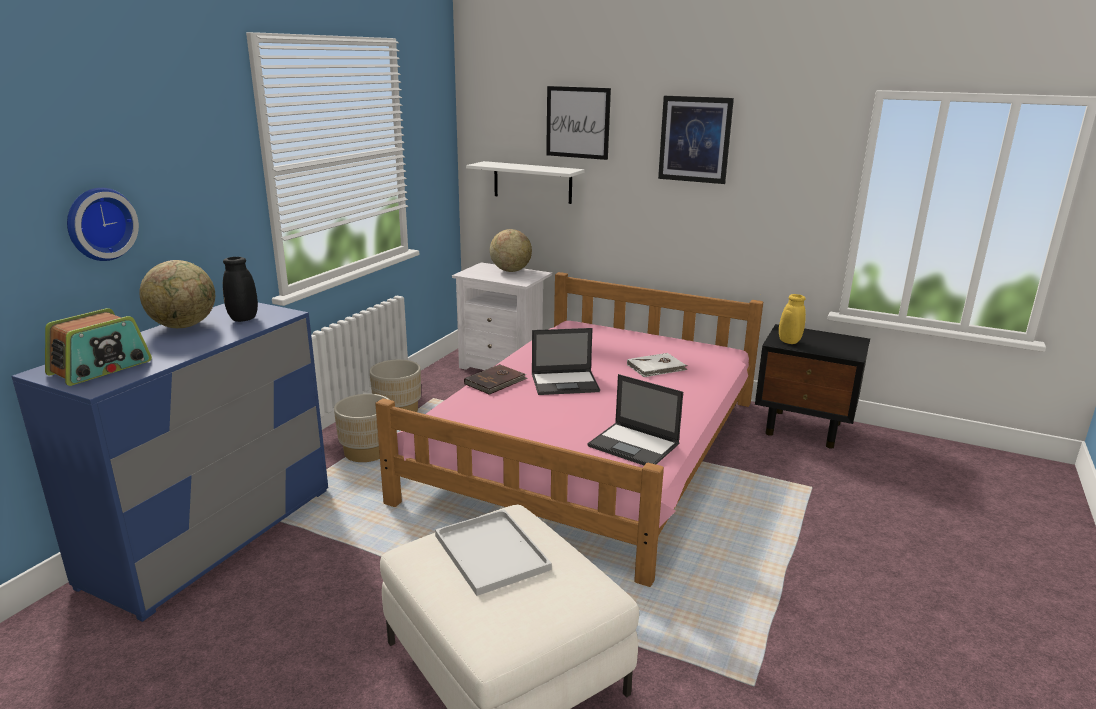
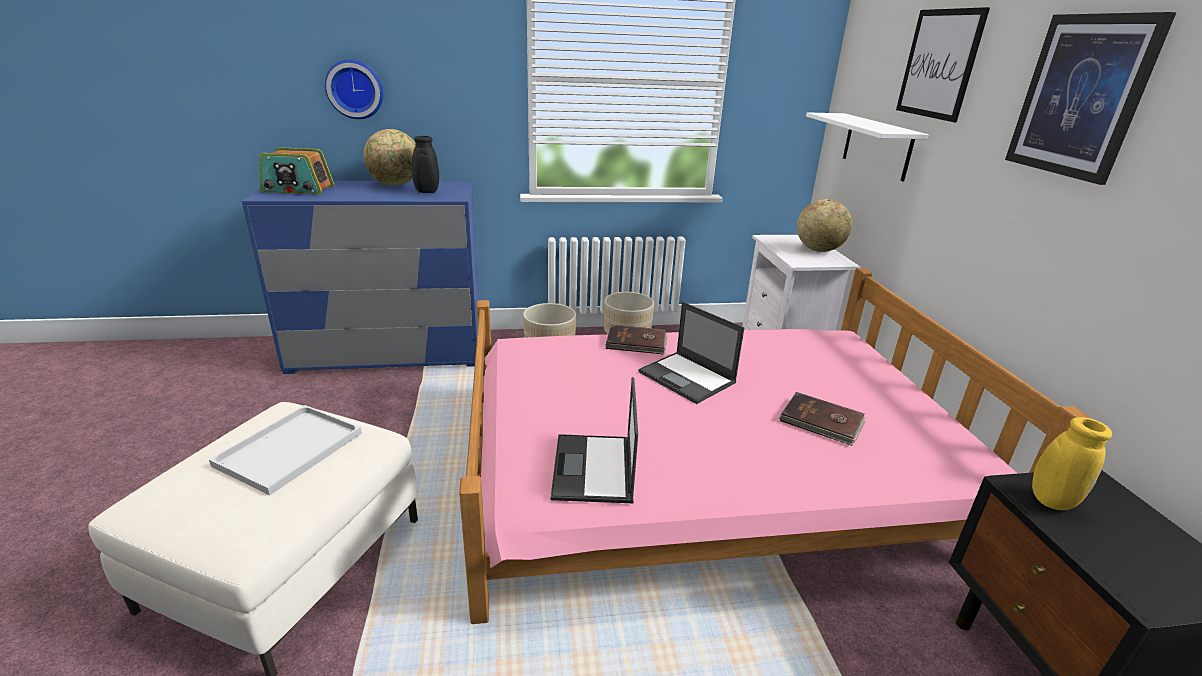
camera: 55 degrees right, 5 degrees up
white book [627,353,688,377] -> brown book [779,392,865,446]

